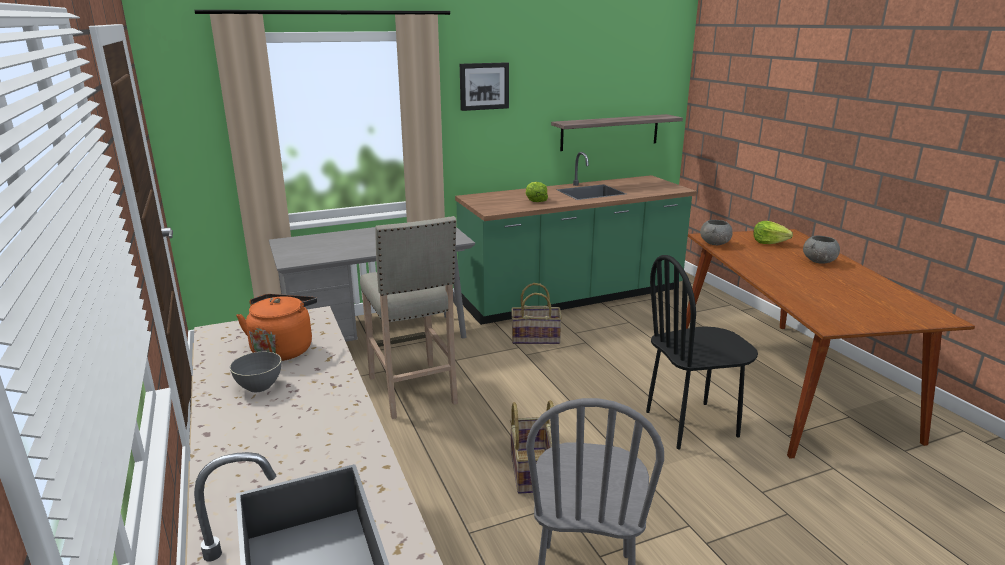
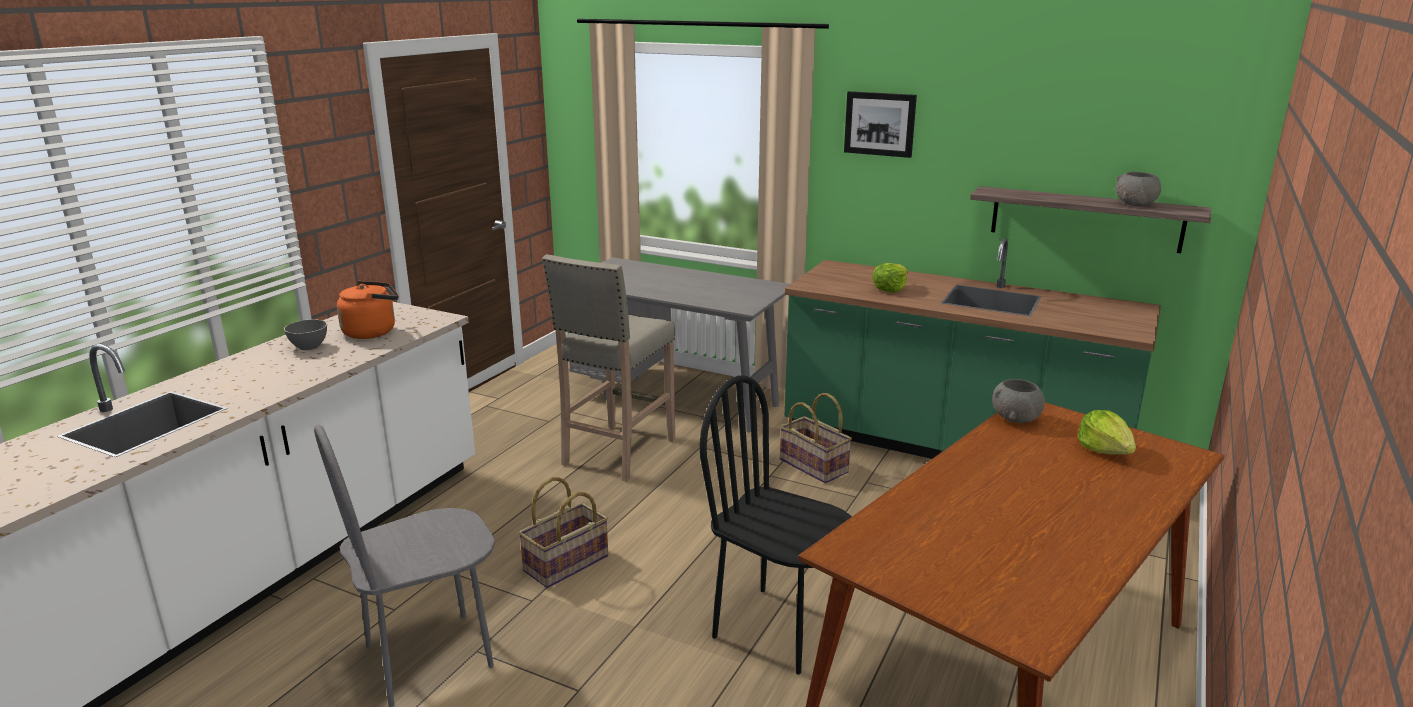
camera: 50 degrees right, 0 degrees up
grey bowl [803,236,840,264] -> grey bowl moved to [1115,172,1161,206]

